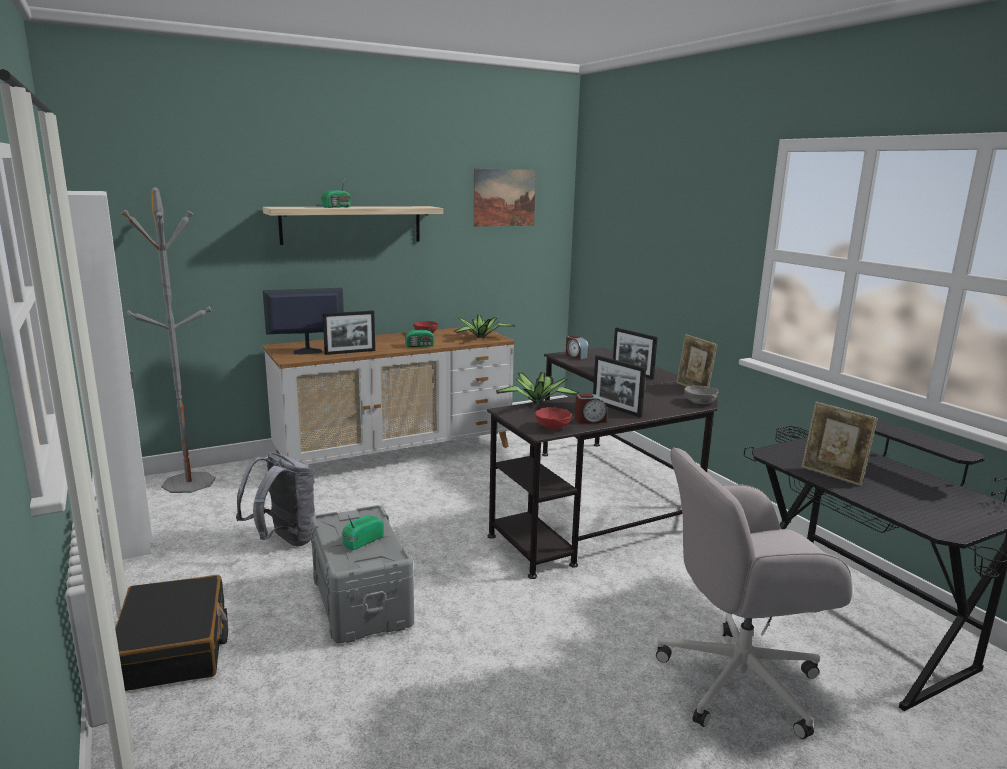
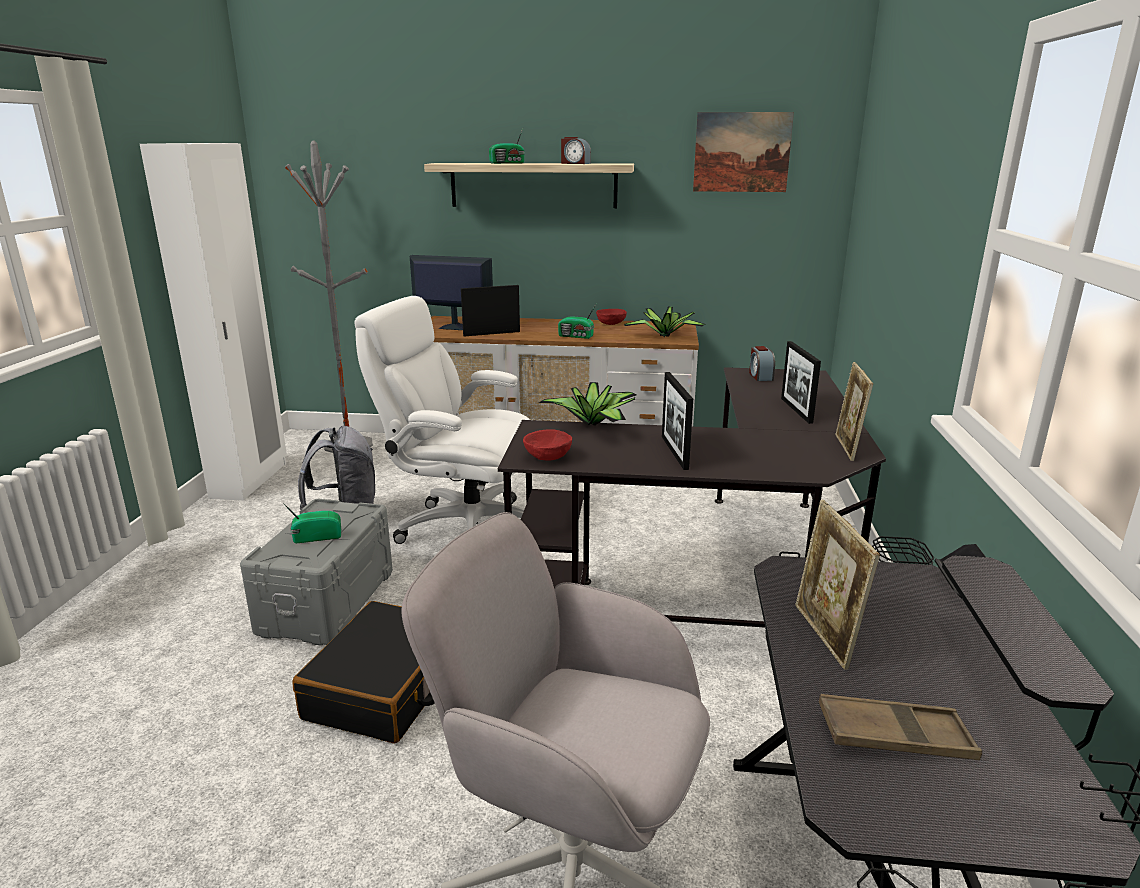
camera: 35 degrees right, 5 degrees up
black suitcase [115,575,228,691] -> black suitcase moved to [292,601,435,744]
picture frame [323,311,375,355] -> picture frame turned 150 degrees clockwise [461,285,520,337]
alarm clock [575,394,607,423] -> alarm clock moved to [561,137,591,164]
grey bowl [684,385,718,404] -> none
none -> white office chair [355,296,530,544]
none -> brown tray [819,694,982,760]

